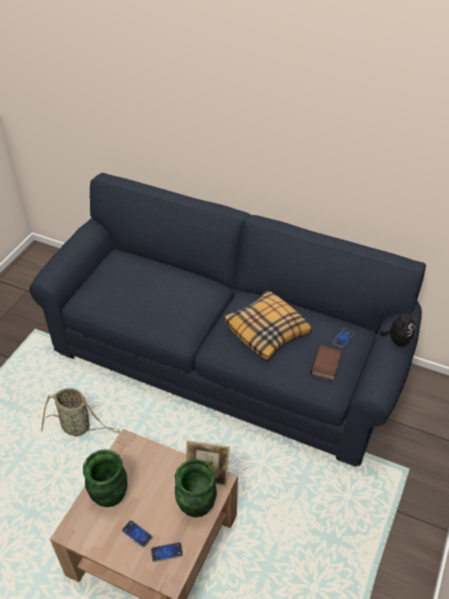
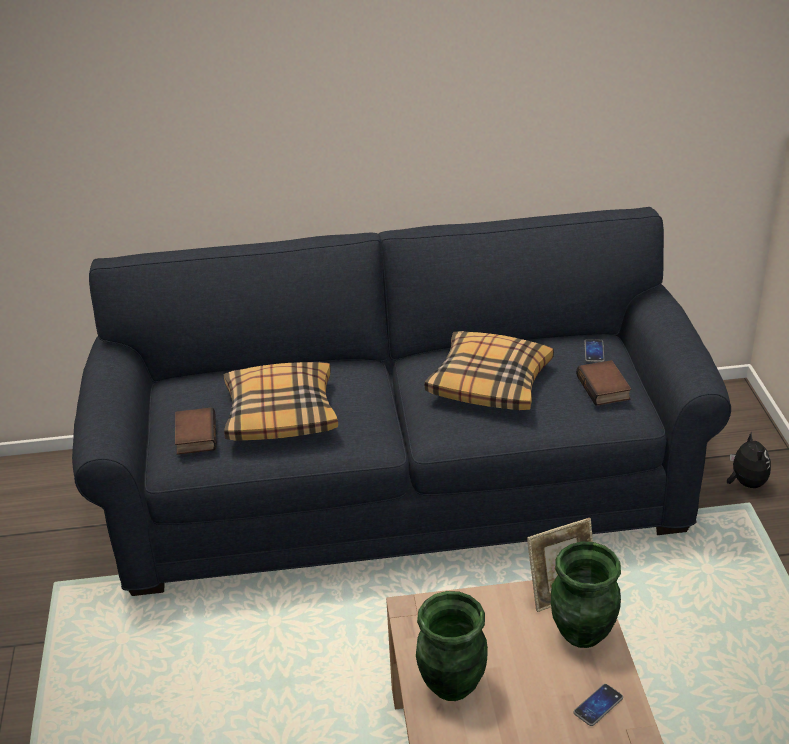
camera: 30 degrees left, 10 degrees down
basket [41,388,119,436] -> none
phone [122,520,153,548] -> none
plush toy [380,308,416,346] -> plush toy moved to [727,431,771,488]
none -> book [175,407,217,455]
none -> pillow [224,362,338,441]

